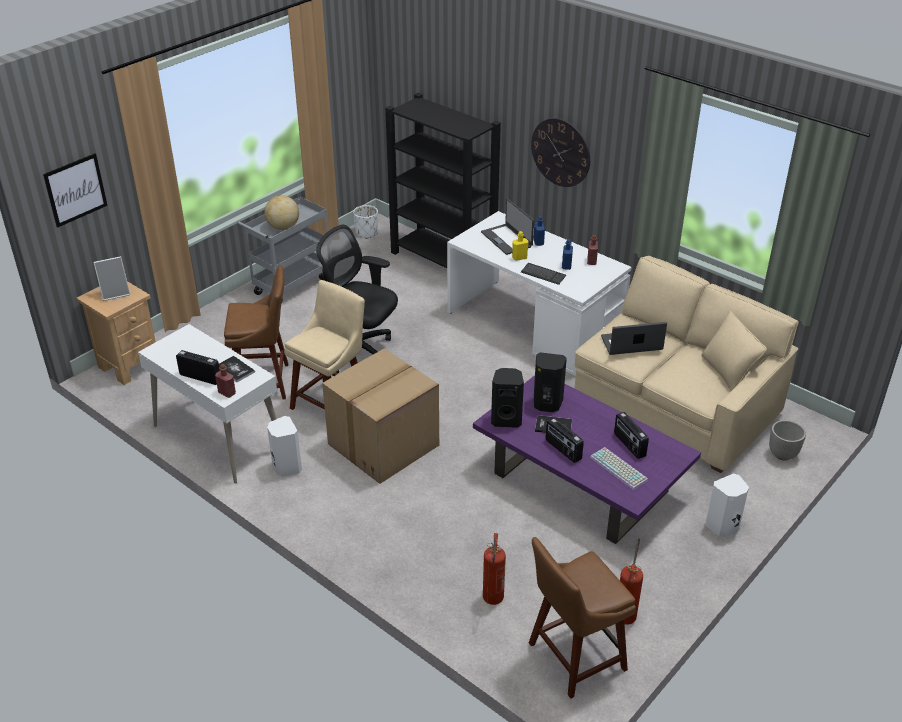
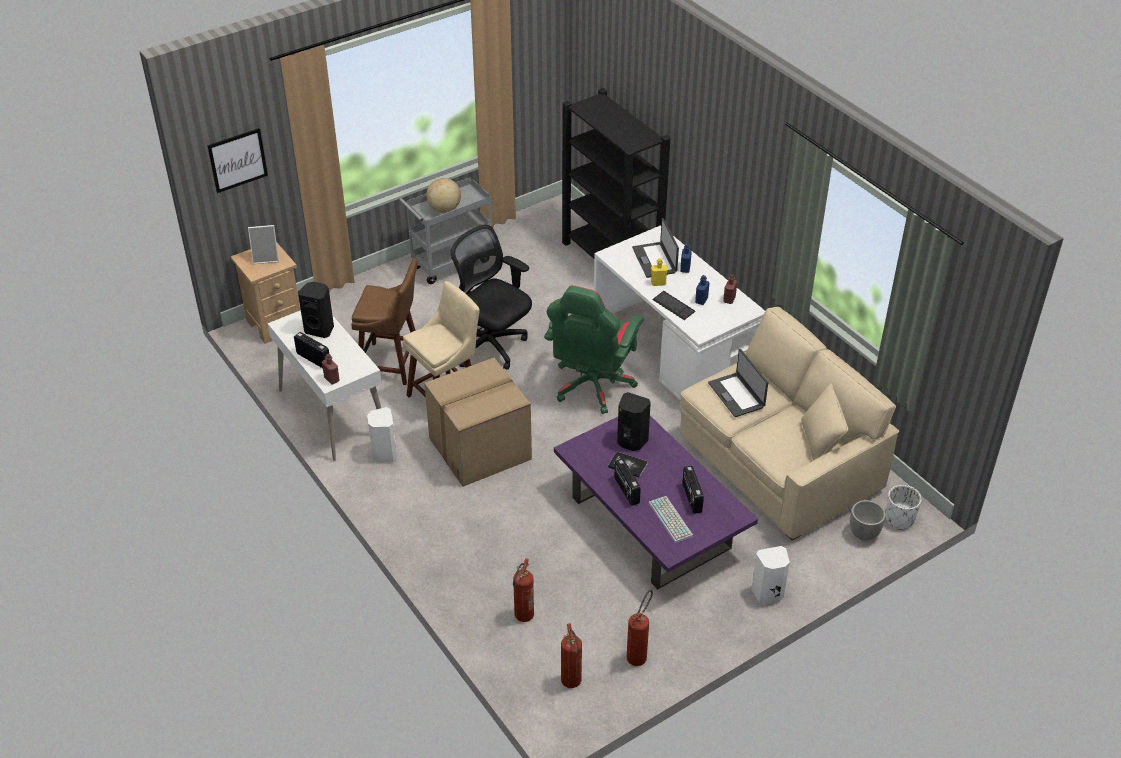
camera: 15 degrees right, 5 degrees up
book [219,356,255,382] -> none
white planter [353,205,378,239] -> white planter moved to [886,485,922,530]
black speaker [491,368,524,428] -> black speaker moved to [298,282,334,338]
brown chair [529,537,636,699] -> fire extinguisher [561,623,582,688]
wall clock [531,118,590,187] -> none
laptop [601,322,667,355] -> laptop turned 120 degrees counterclockwise [708,349,768,417]
none -> green office chair [544,285,644,414]

